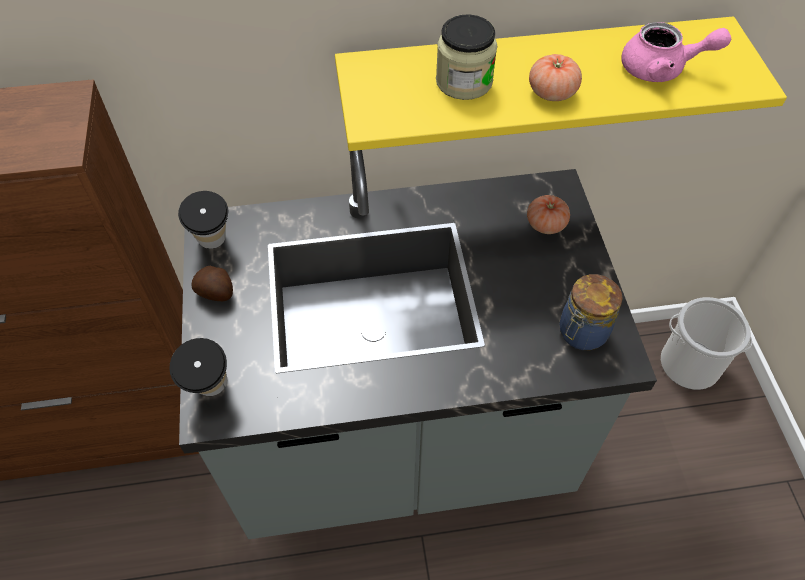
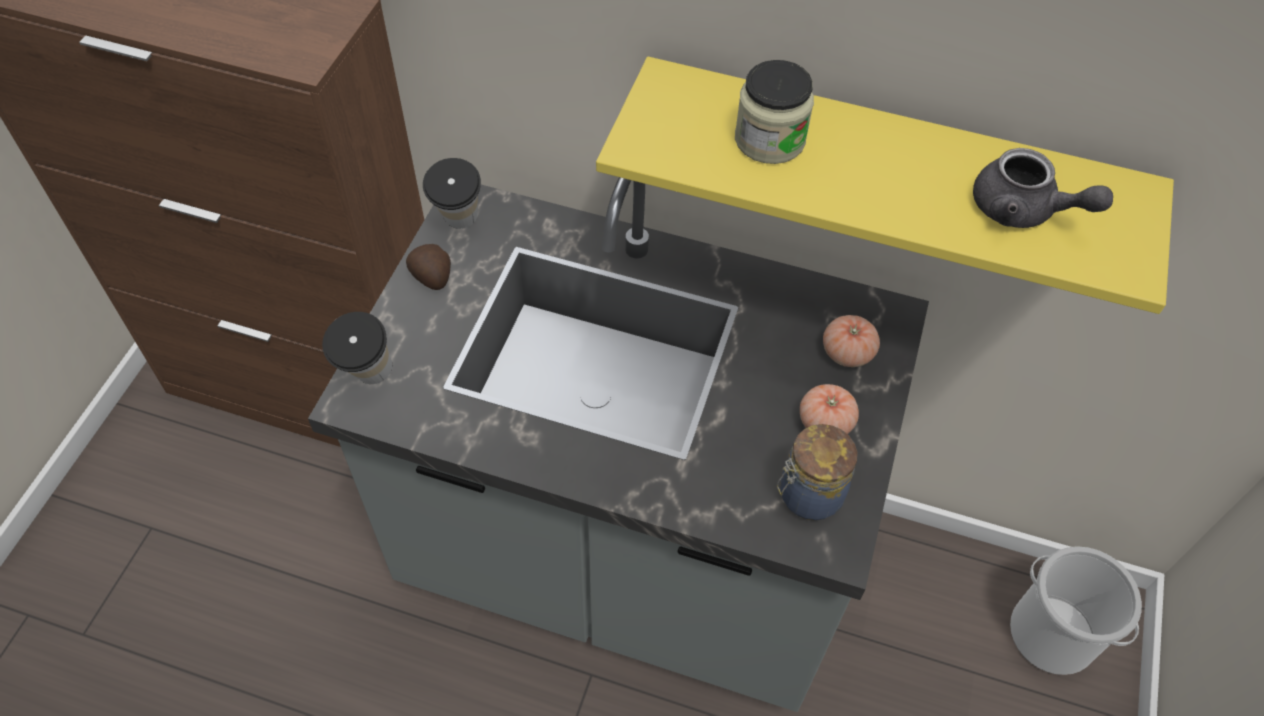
camera: 25 degrees right, 0 degrees up
tomato [529,54,582,101] -> tomato moved to [800,384,859,434]
pink teapot [622,22,731,82] -> grey teapot [973,148,1113,228]

